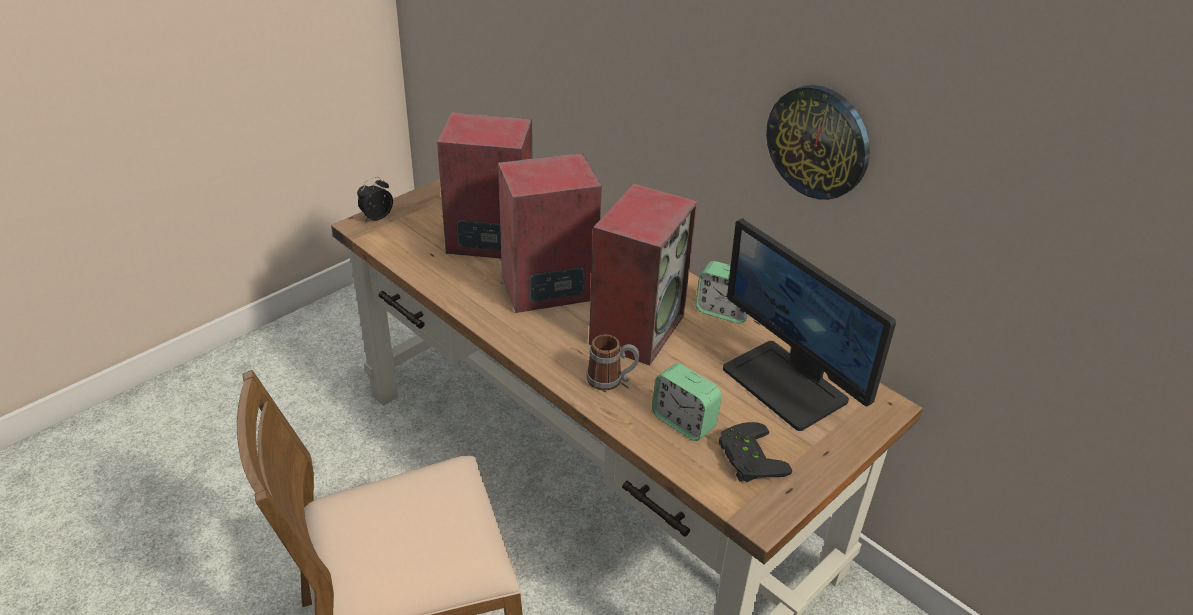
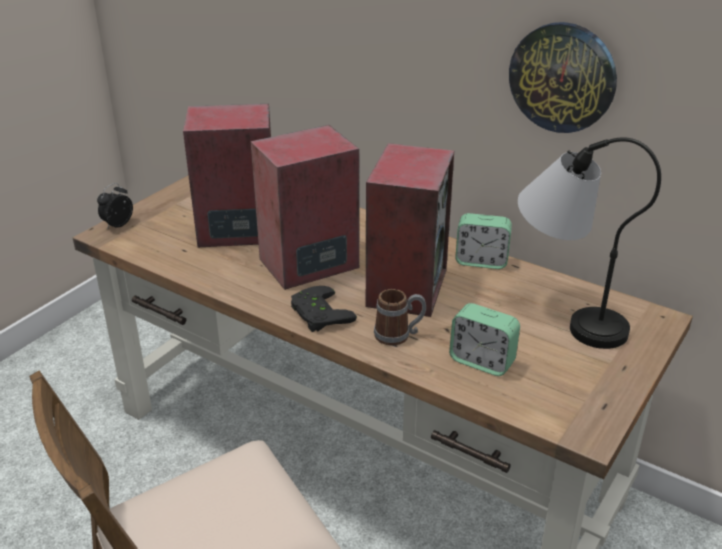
camera: 10 degrees left, 5 degrees down
black game controller [719,422,792,482] -> black game controller moved to [291,286,357,332]
monitor [723,219,896,431] -> table lamp [518,137,661,349]

